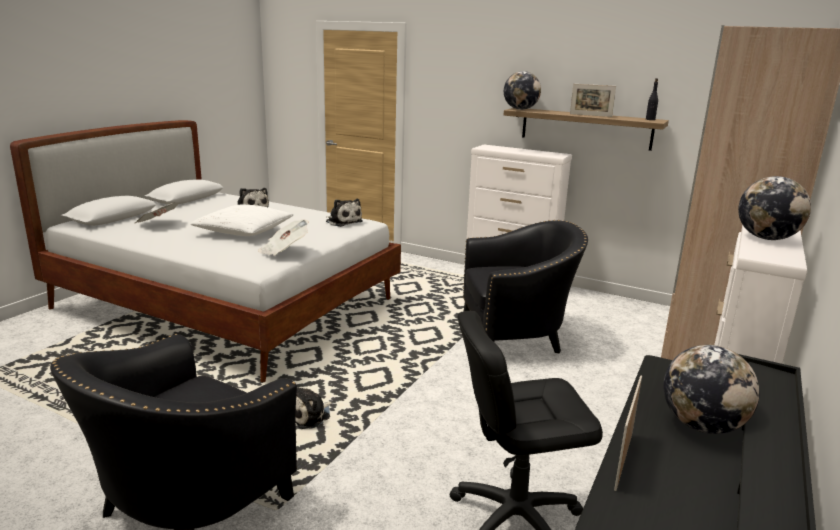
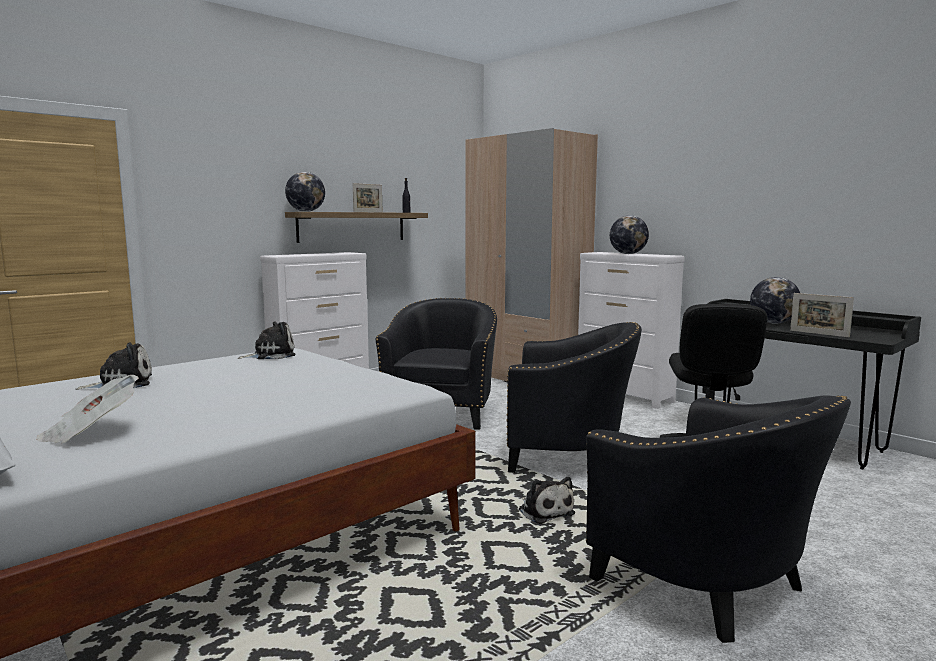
camera: 70 degrees left, 10 degrees down
white pillow [190,205,293,236] -> none
newspaper [258,220,309,256] -> none
none -> black armchair [506,322,642,473]

